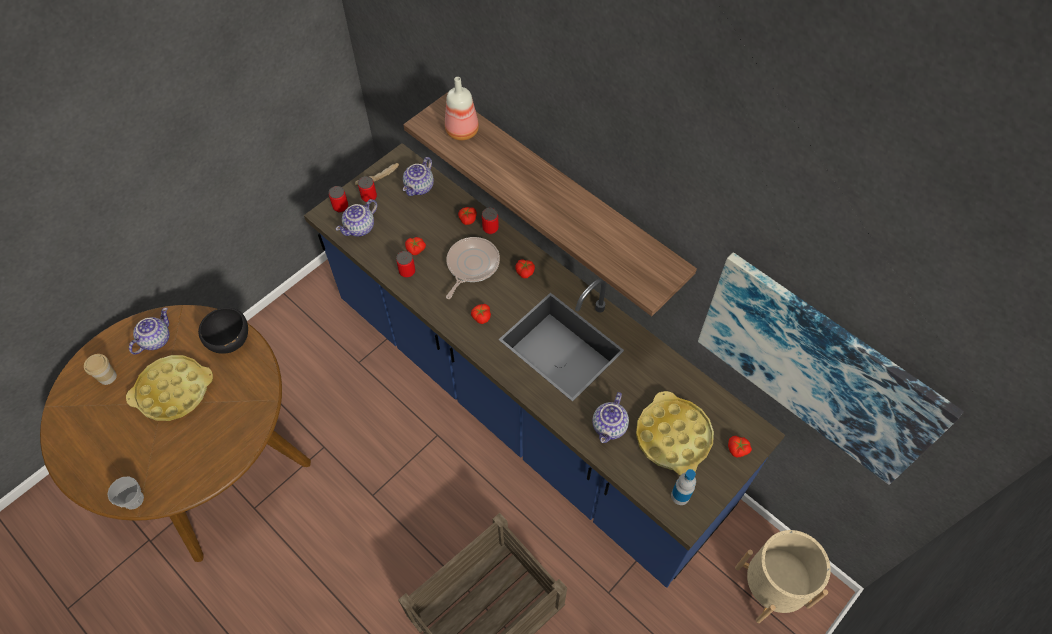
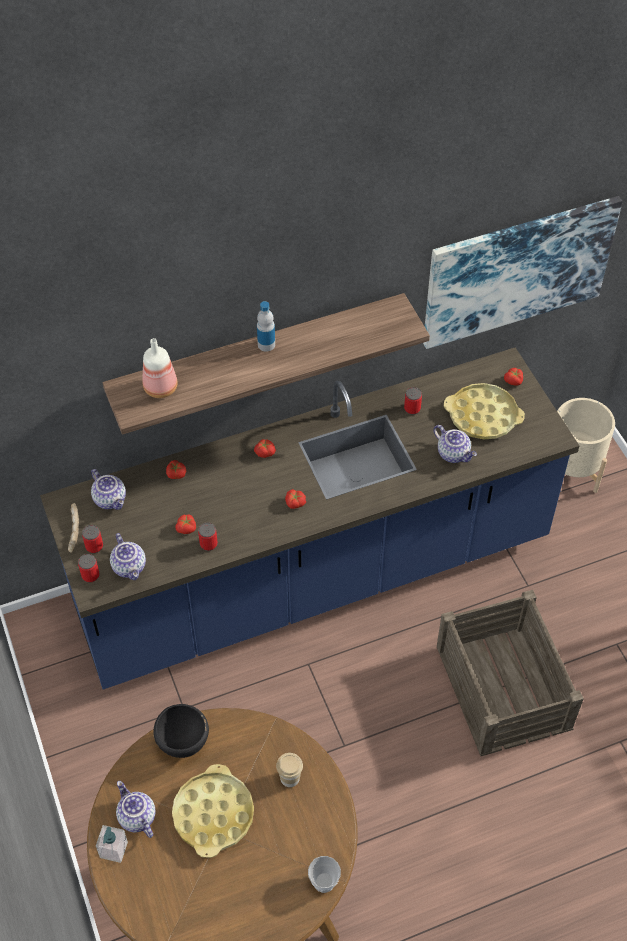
camera: 65 degrees left, 5 degrees down
cup [84,354,117,385] -> cup moved to [276,753,303,787]
frying pan [446,237,500,299] -> none
can [482,208,499,234] -> can moved to [404,387,422,415]
bottle [671,469,696,505] -> bottle moved to [257,301,275,352]
none -> soap dispenser [96,825,128,863]

